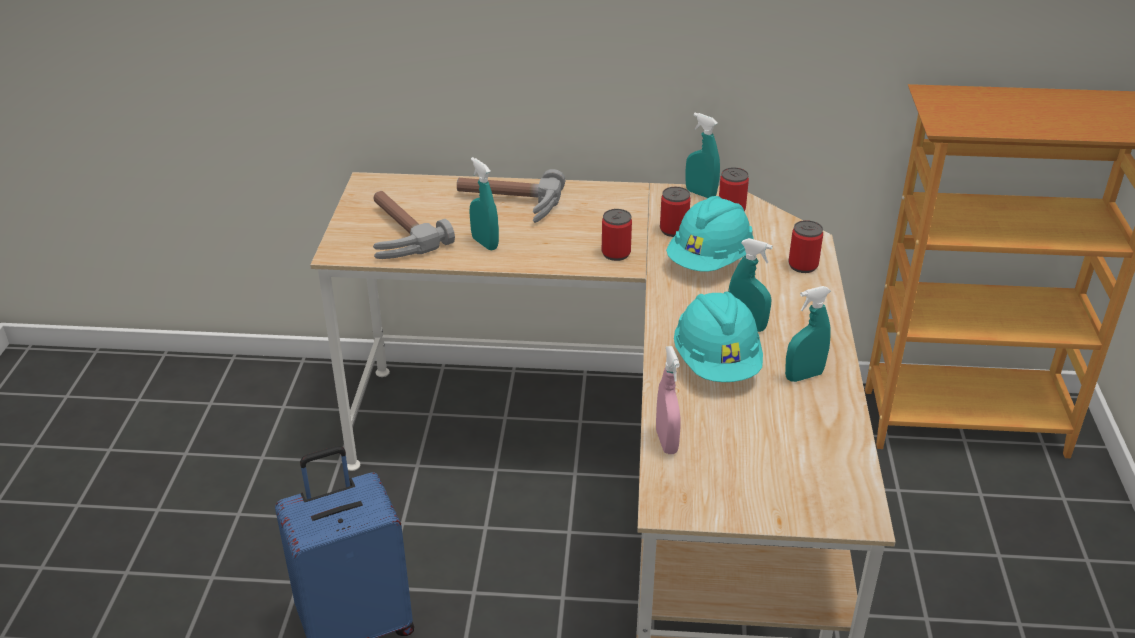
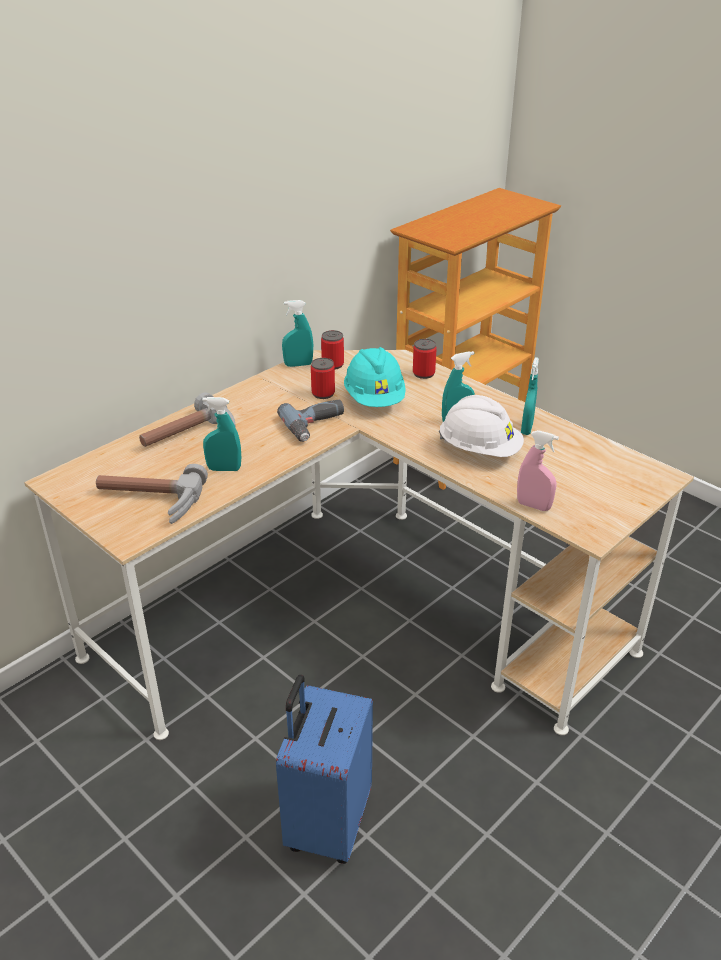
camera: 50 degrees left, 0 degrees up
can [602,209,632,261] -> power drill [277,400,344,442]
turquoise hard hat [674,291,763,382] -> white hard hat [439,395,524,457]

